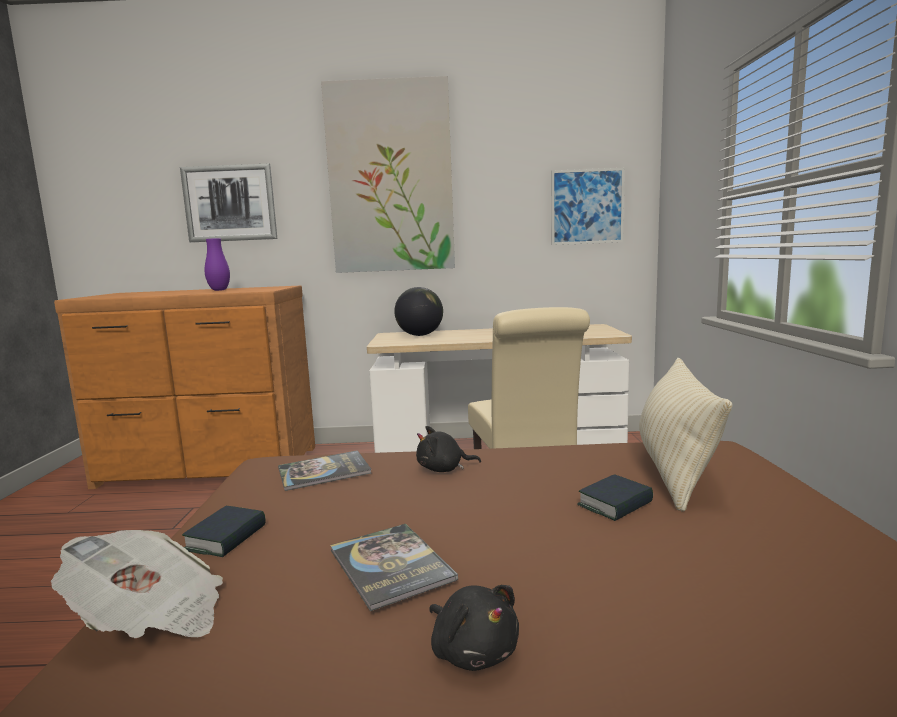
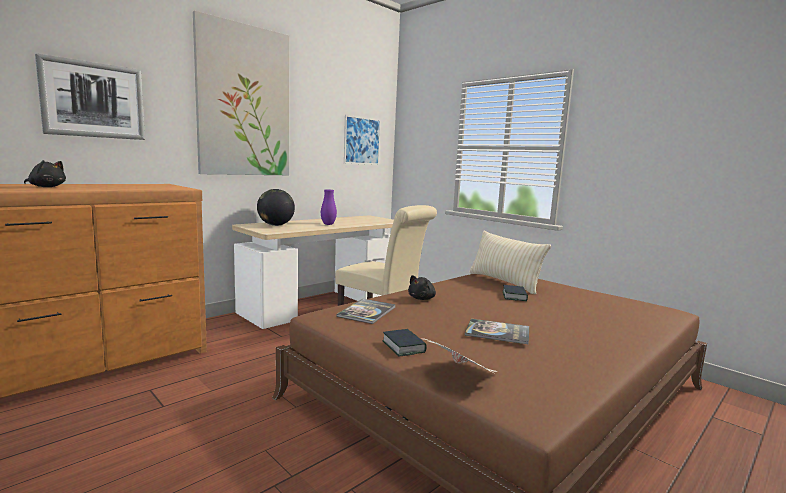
camera: 45 degrees left, 0 degrees up
purple vase [205,238,230,291] -> purple vase moved to [321,189,337,225]
black plush toy [429,585,519,671] -> black plush toy moved to [24,160,66,187]

